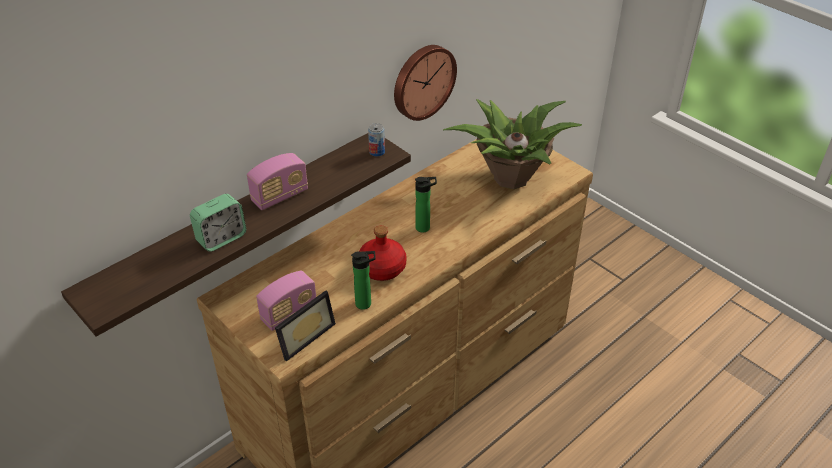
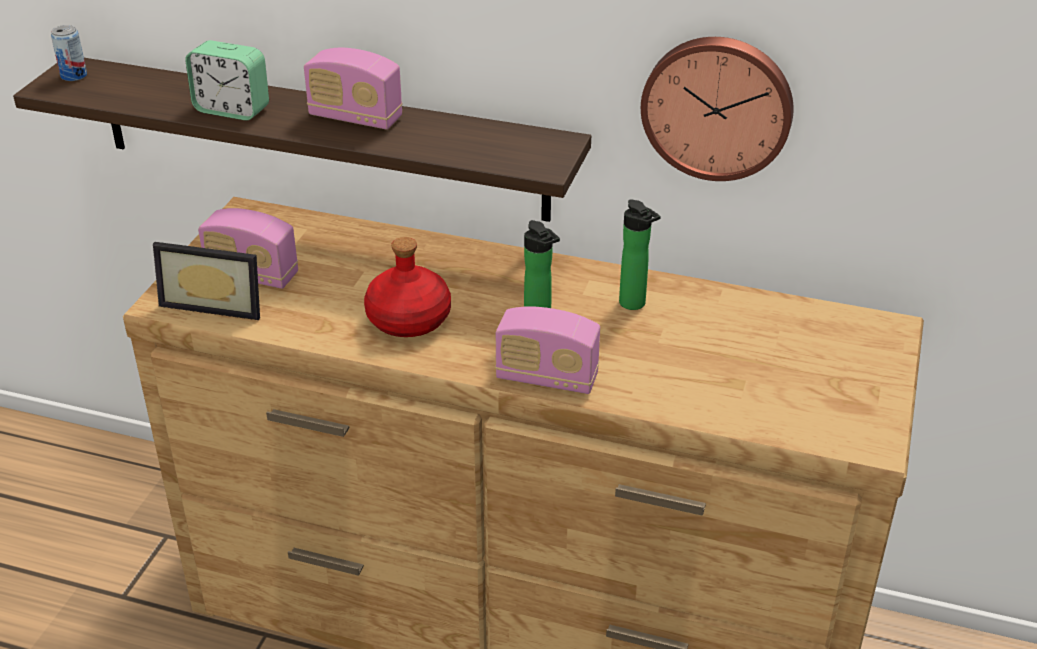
camera: 60 degrees right, 5 degrees down
bottle [351,251,376,310] -> bottle moved to [619,200,661,310]
can [368,123,385,157] -> can moved to [51,25,87,81]
potted plant [443,99,582,189] -> none
none -> radio [495,306,600,394]

